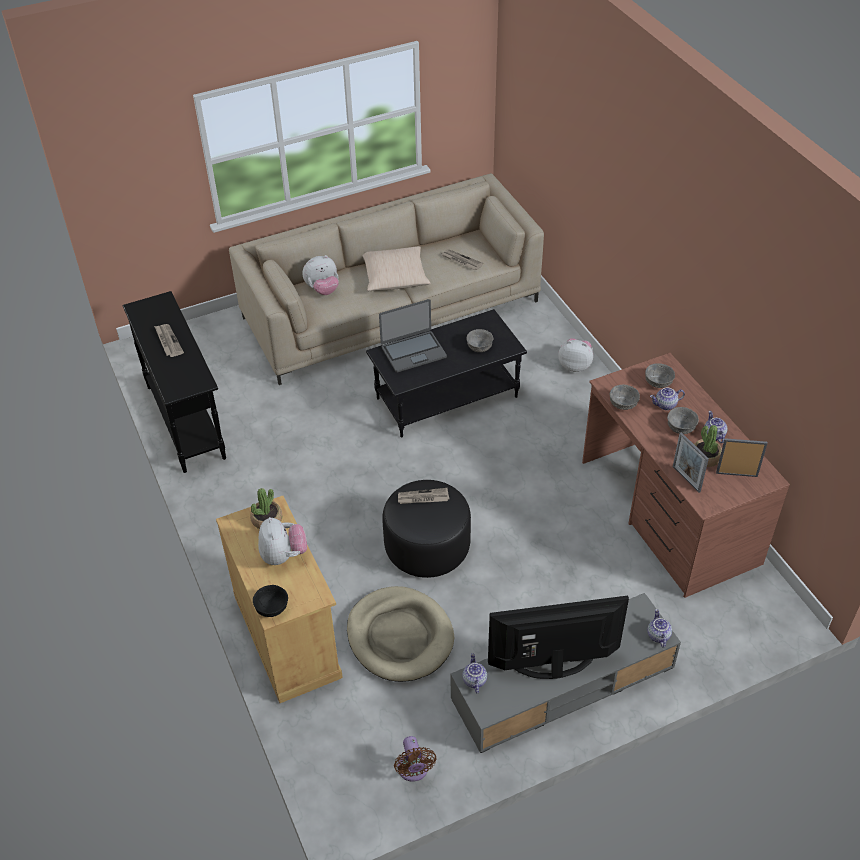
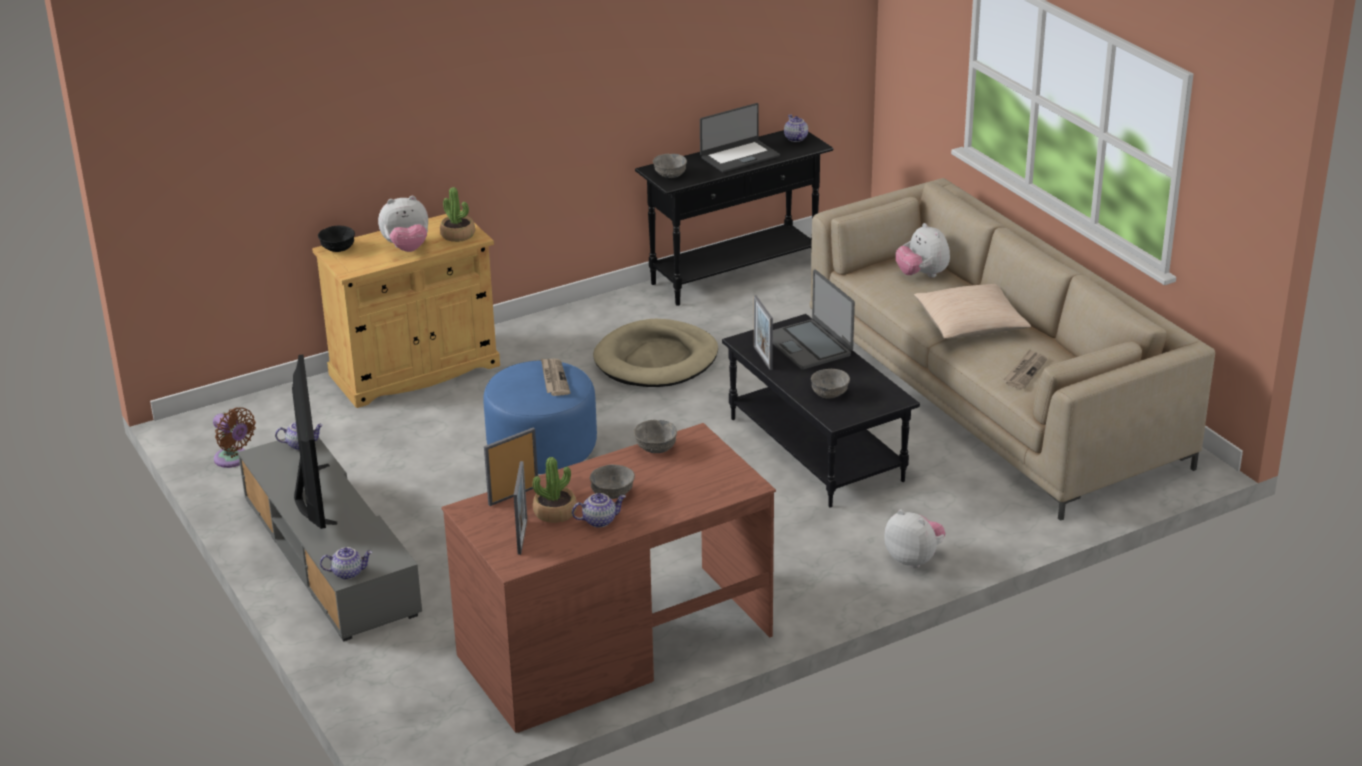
camera: 85 degrees right, 15 degrees down
newspaper [154,324,184,357] -> laptop [700,103,780,173]
beige dog bed [347,586,454,682] -> beige dog bed moved to [593,319,718,387]
black ottoman [382,480,471,578] -> blue ottoman [483,360,597,474]
brown fan [394,736,437,782] -> brown fan turned 120 degrees counterclockwise [213,407,256,468]
plush toy [558,338,593,372] -> plush toy turned 60 degrees counterclockwise [884,510,945,568]
grey bowl [645,363,675,388] -> grey bowl moved to [653,154,687,178]
teapot [650,388,685,410] -> teapot moved to [784,115,808,142]
none -> picture frame [754,295,773,370]

